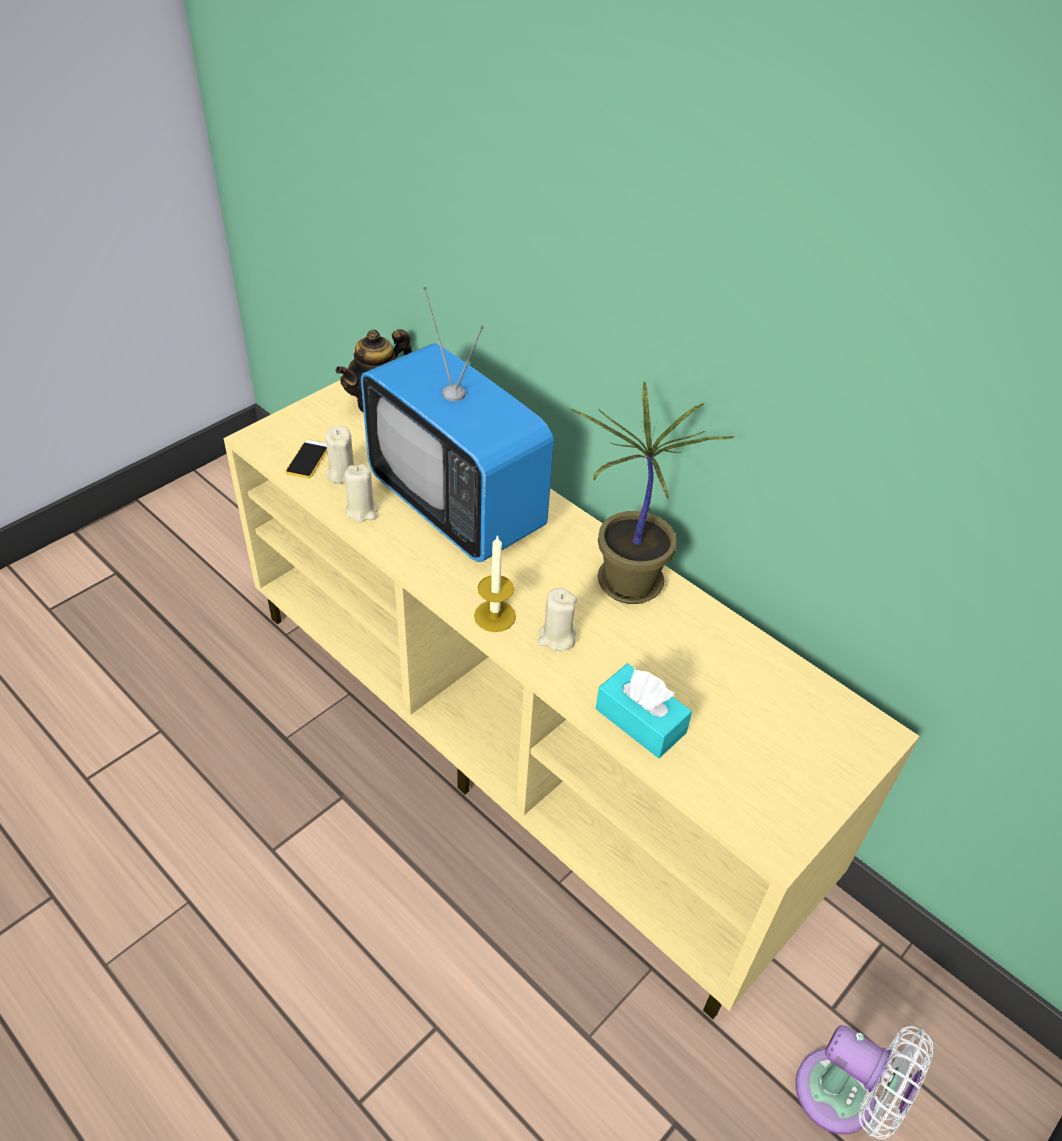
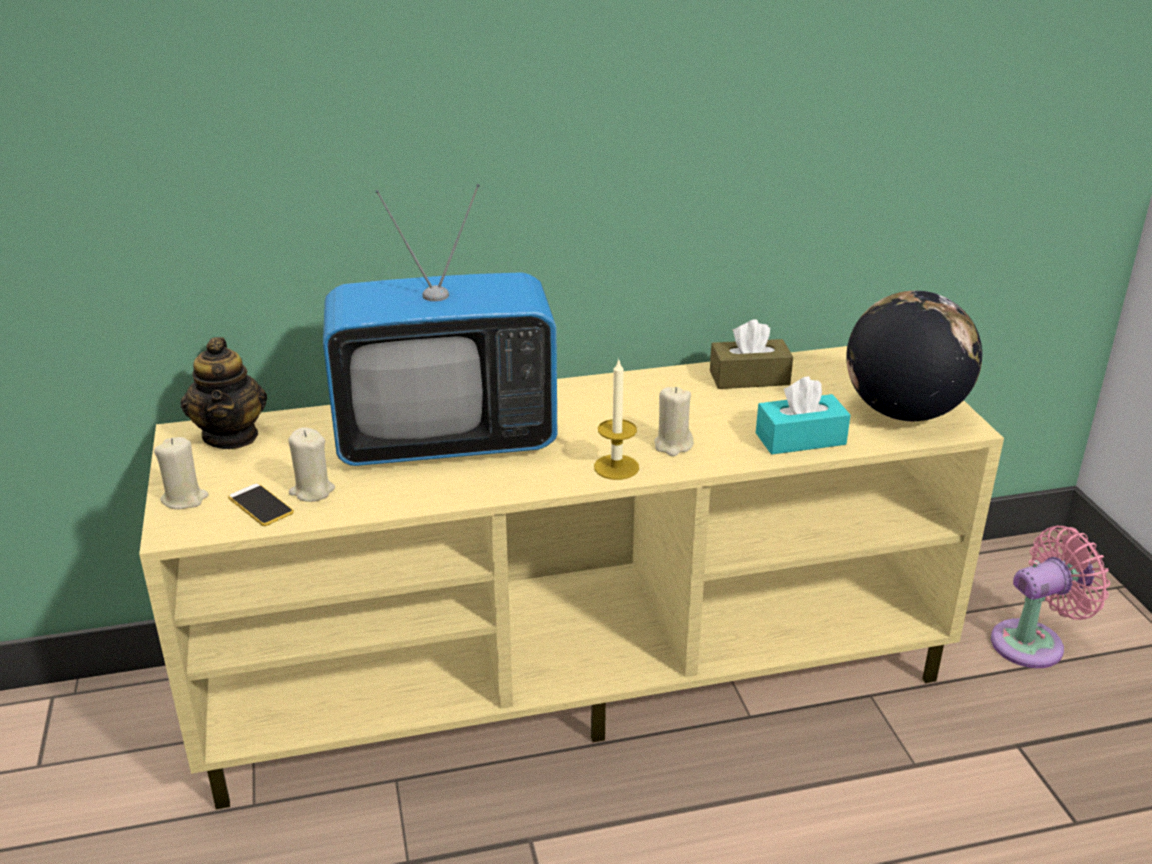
camera: 55 degrees left, 15 degrees down
beige candle [344,464,378,522] -> beige candle moved to [154,437,209,509]
potted plant [569,381,735,604] -> none
white fan [795,1025,934,1139] -> pink fan [991,526,1110,668]
none -> brown tissue box [710,319,793,389]
none -> globe [846,291,982,421]

